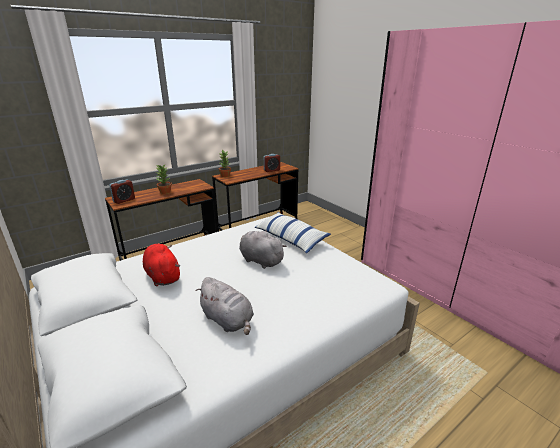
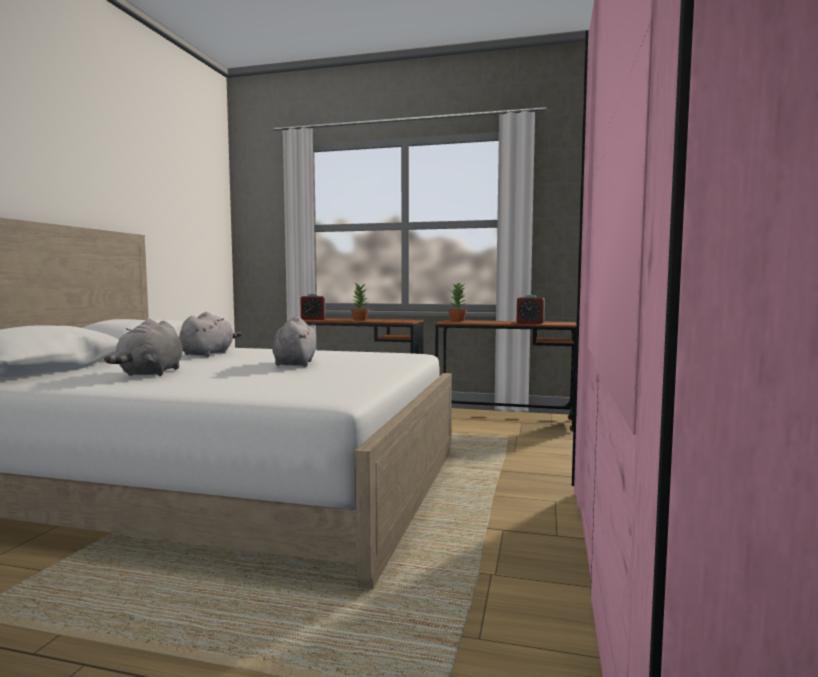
camera: 50 degrees right, 20 degrees down
red plush toy [143,244,181,286] -> grey plush toy [179,312,241,357]
pillow [255,212,331,253] -> none

